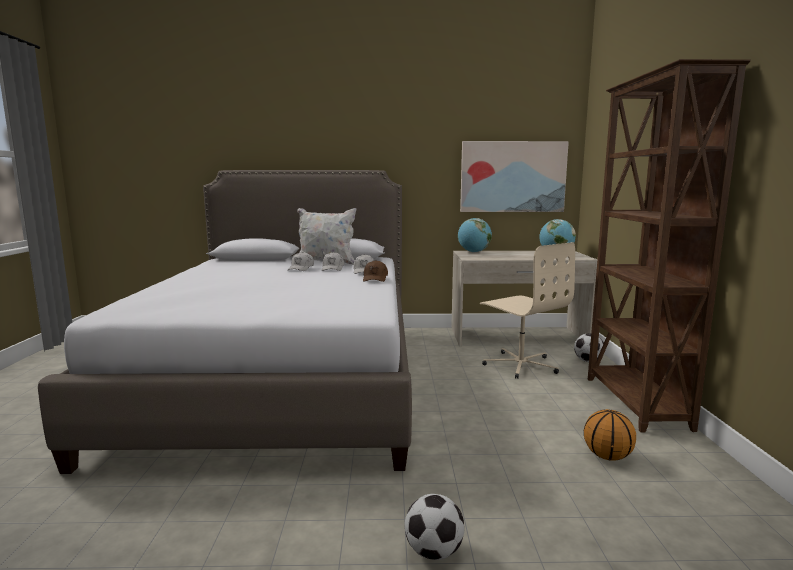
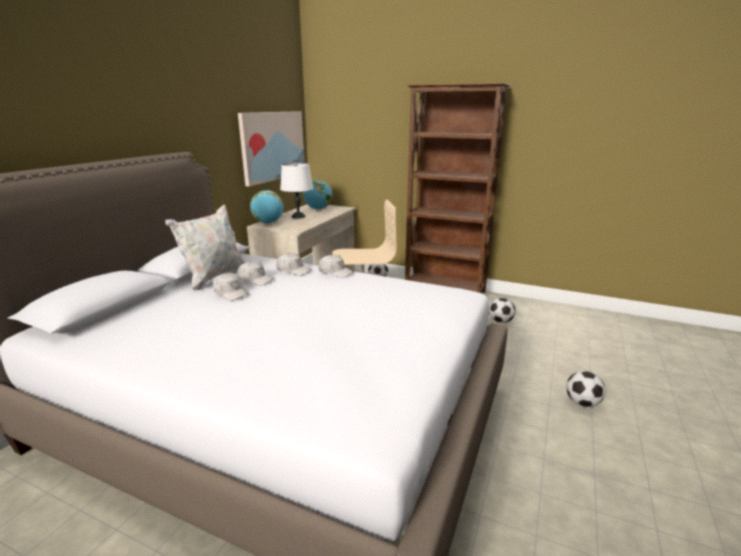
camera: 65 degrees left, 10 degrees up
brown cap [363,260,388,282] -> white cap [318,254,354,278]
basketball [584,409,636,461] -> football [489,298,516,323]
none -> white table lamp [280,163,313,219]

